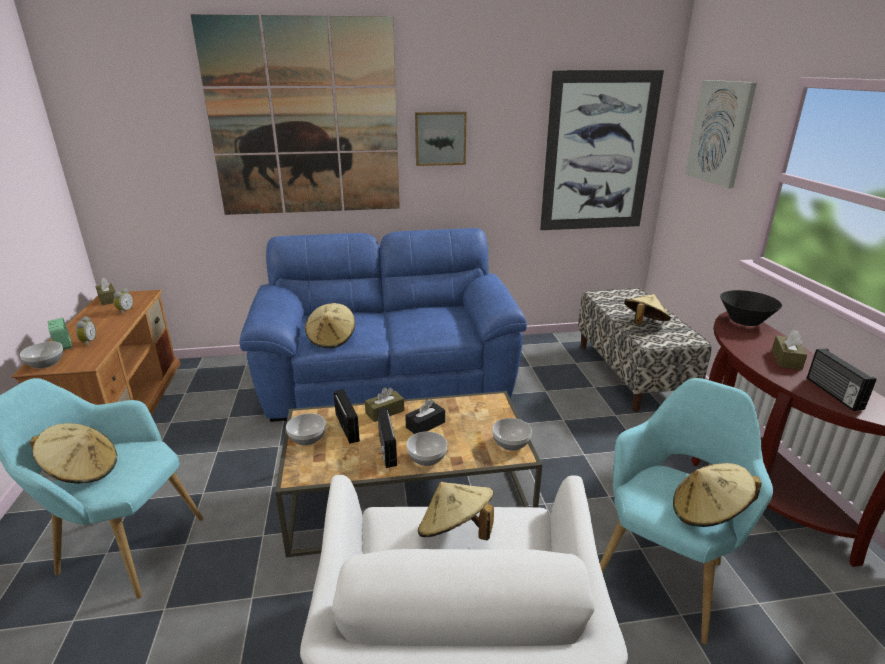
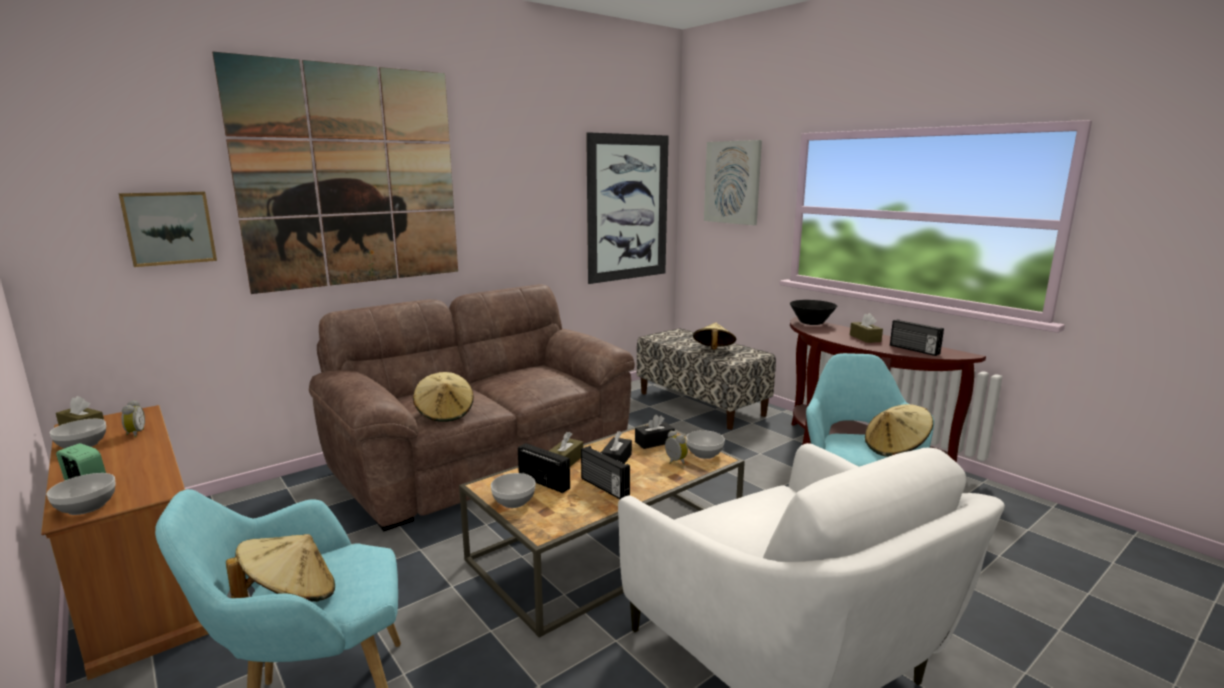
camera: 30 degrees left, 10 degrees down
alarm clock [76,316,96,346] -> alarm clock moved to [665,430,688,464]
blue sofa [240,228,527,422] -> brown sofa [309,284,635,531]
bowl [406,431,447,466] -> bowl moved to [50,419,106,448]
picture [415,112,467,166] -> picture moved to [118,192,217,267]
beige hat [418,482,494,540] -> none
none -> black tissue box [635,415,675,449]

